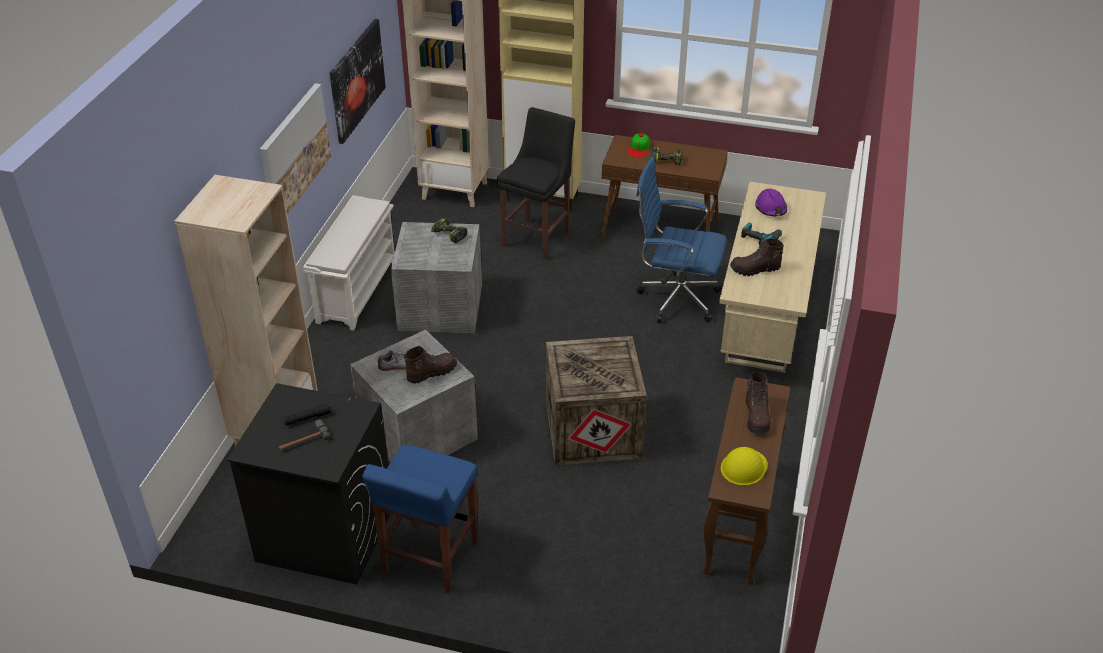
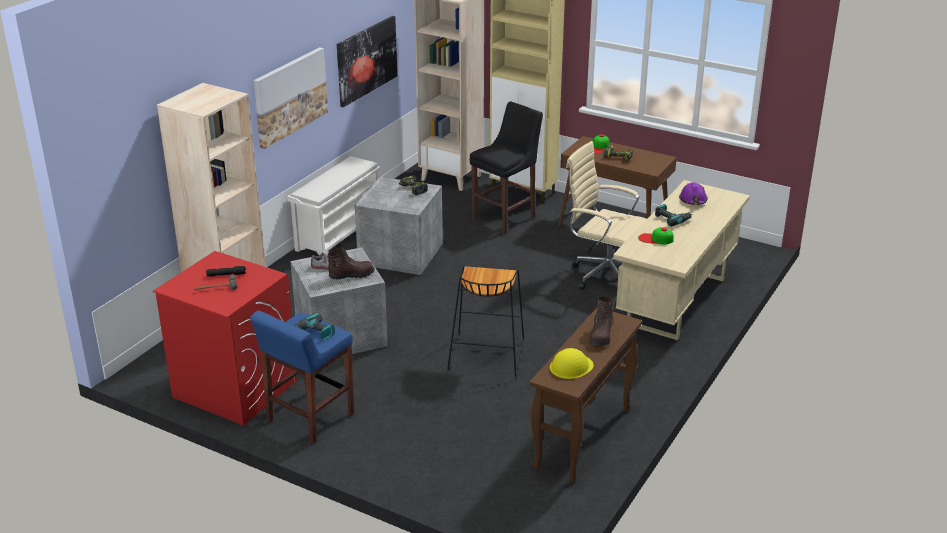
camera: 15 degrees right, 10 degrees down
black washing machine [227,383,391,585] -> red washing machine [153,251,298,426]
crate [546,336,647,466] -> black stool [447,265,524,377]
blue office chair [636,157,727,323] -> beige office chair [566,141,647,290]
brown boot [730,238,784,276] -> cap [638,227,674,244]
none -> power drill [294,312,335,340]

